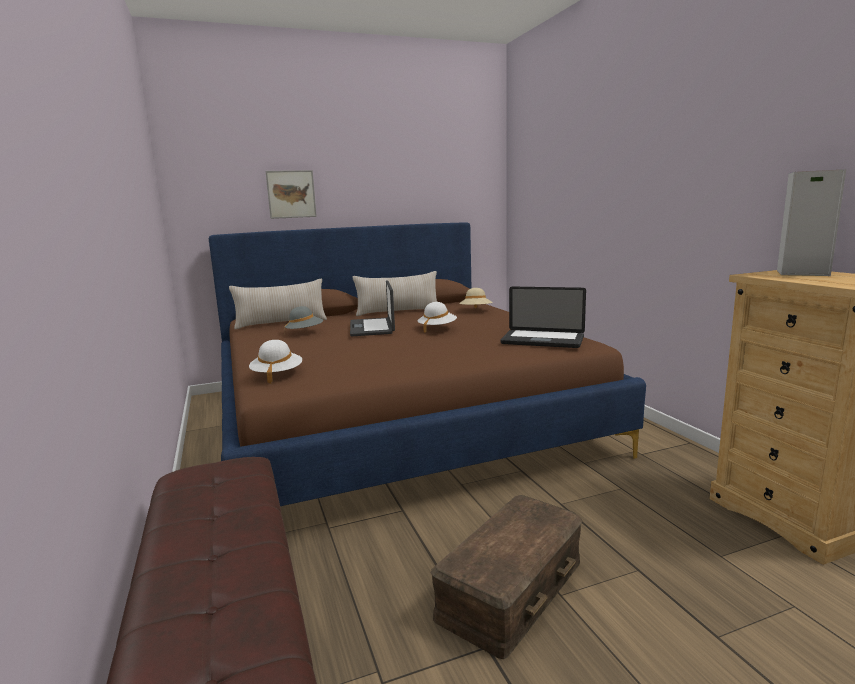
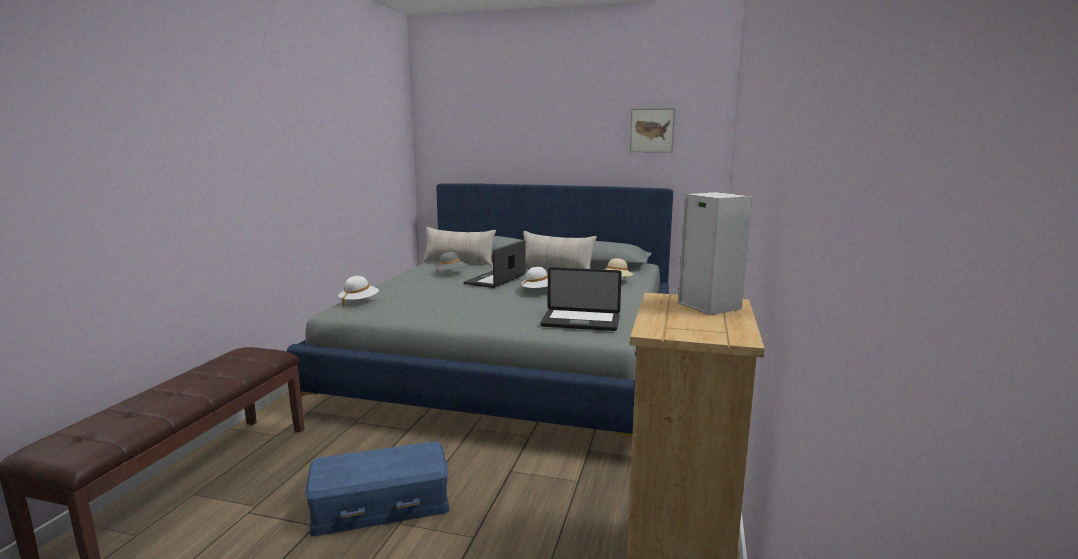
camera: 35 degrees right, 0 degrees up
brown bed [209,222,646,506] -> grey bed [287,183,673,438]
picture [265,170,317,219] -> picture moved to [630,108,675,153]
brown storage box [431,495,582,659] -> blue storage box [305,441,450,536]
laptop [500,287,586,348] -> laptop turned 45 degrees counterclockwise [540,267,622,331]

